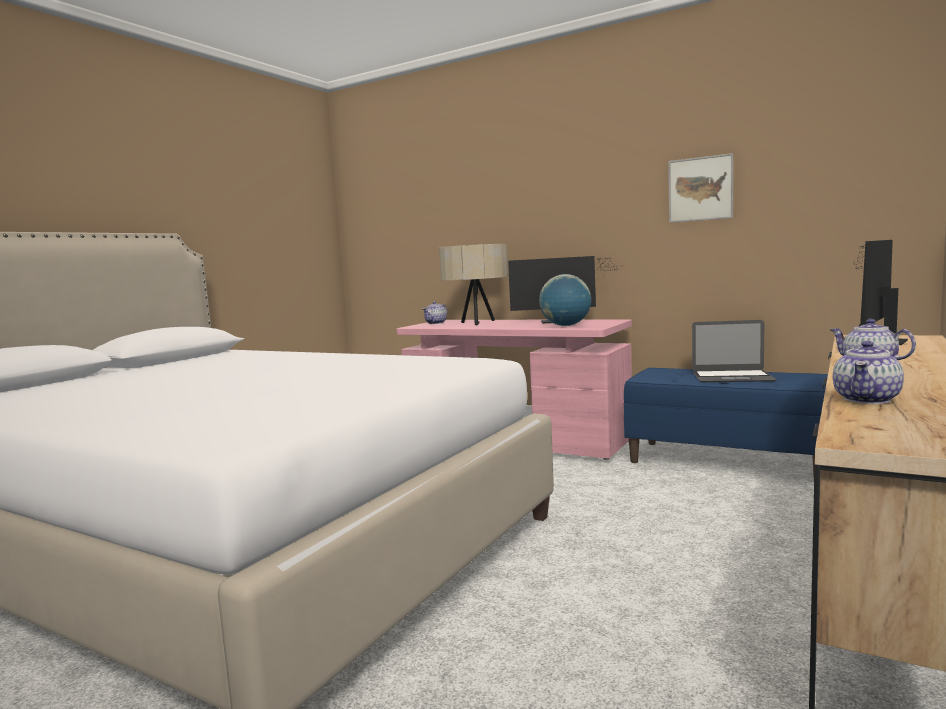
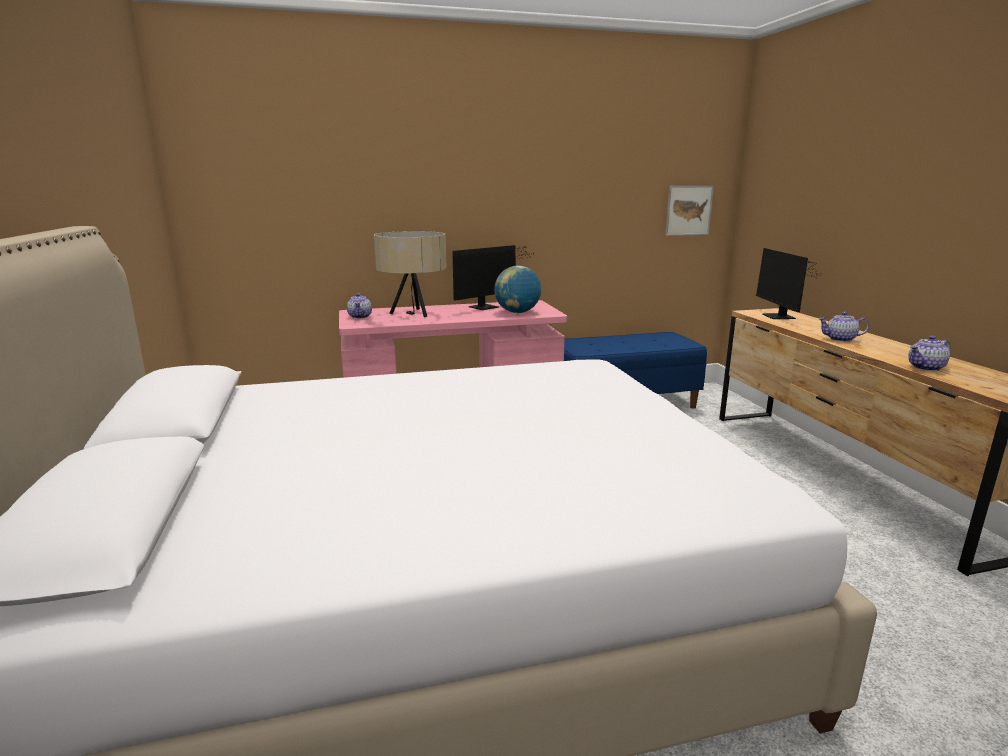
camera: 45 degrees left, 10 degrees up
picture [668,153,734,223] -> picture moved to [665,186,714,236]
laptop [692,320,776,382] -> none
teapot [833,341,904,404] -> teapot turned 75 degrees clockwise [908,336,950,371]

